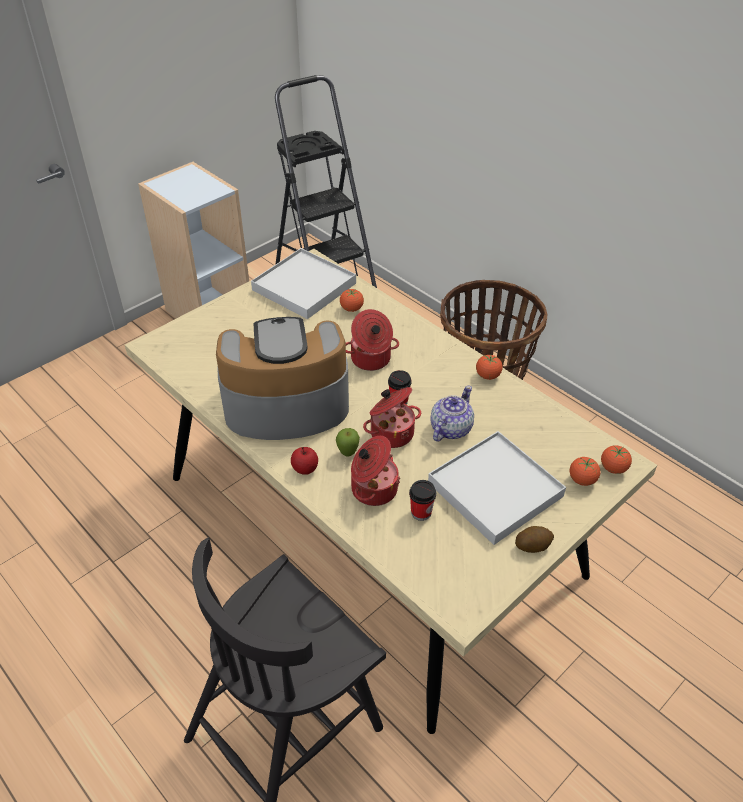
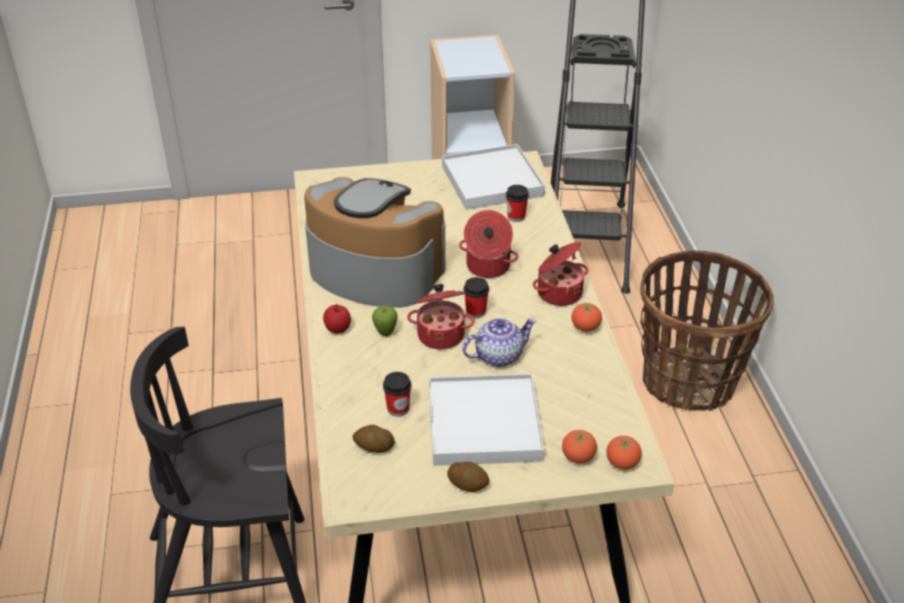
camera: 35 degrees right, 5 degrees down
tomato [340,289,364,312] -> cup [506,185,529,222]
cooking pot [351,436,400,506] -> cooking pot moved to [533,242,588,306]
none -> potato [353,425,395,453]

